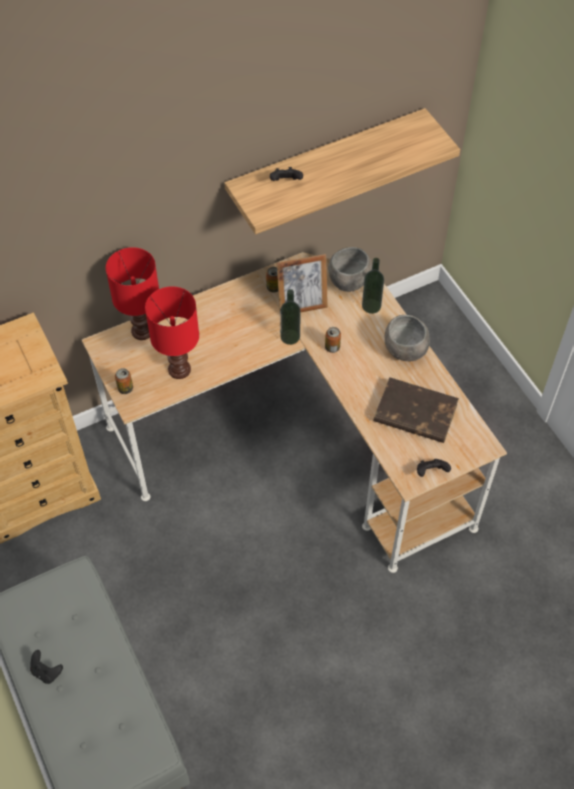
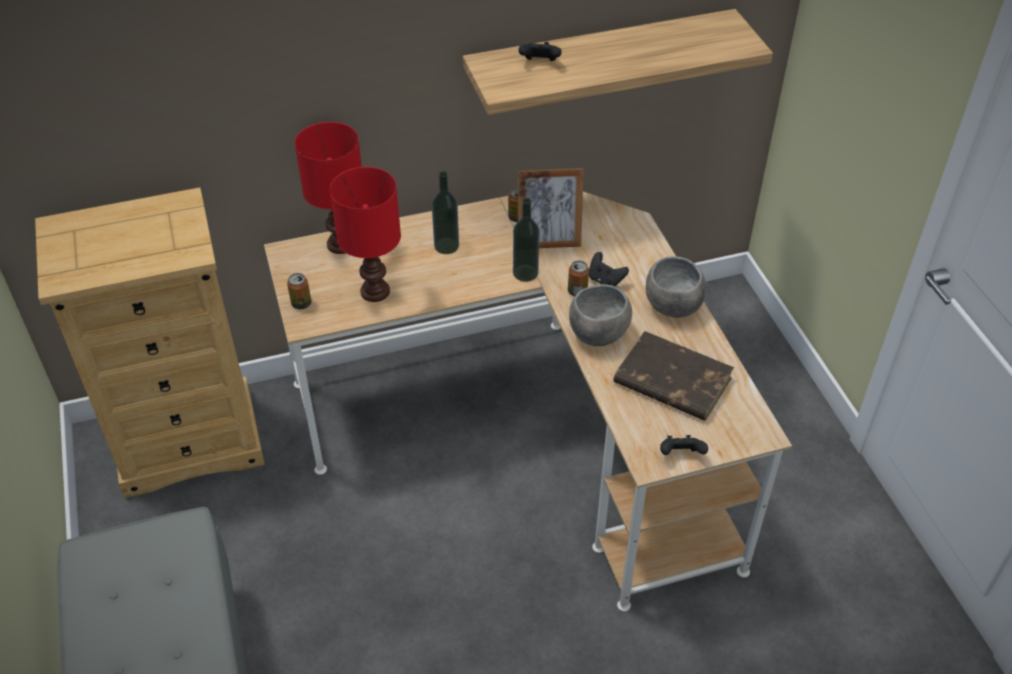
camera: 10 degrees right, 10 degrees down
black game controller [30,650,63,684] -> black game controller moved to [589,252,629,287]
grey bowl [328,247,372,292] -> grey bowl moved to [569,284,632,346]
bottle [362,258,384,314] -> bottle moved to [432,171,459,254]

